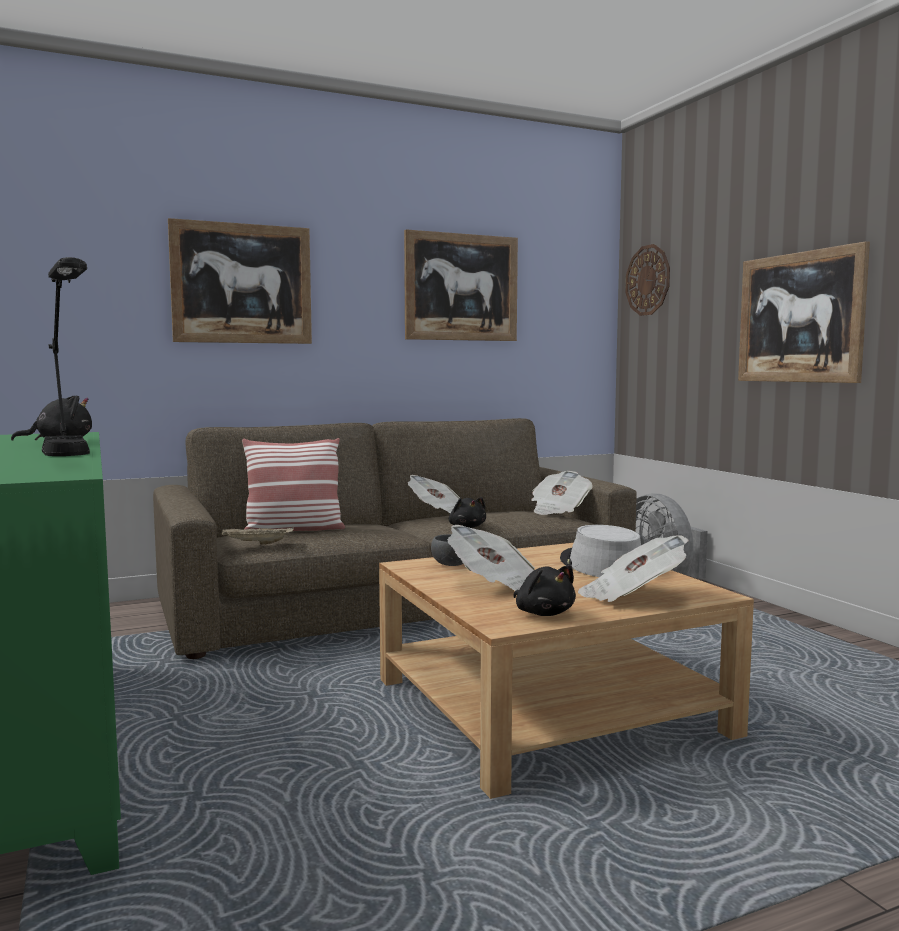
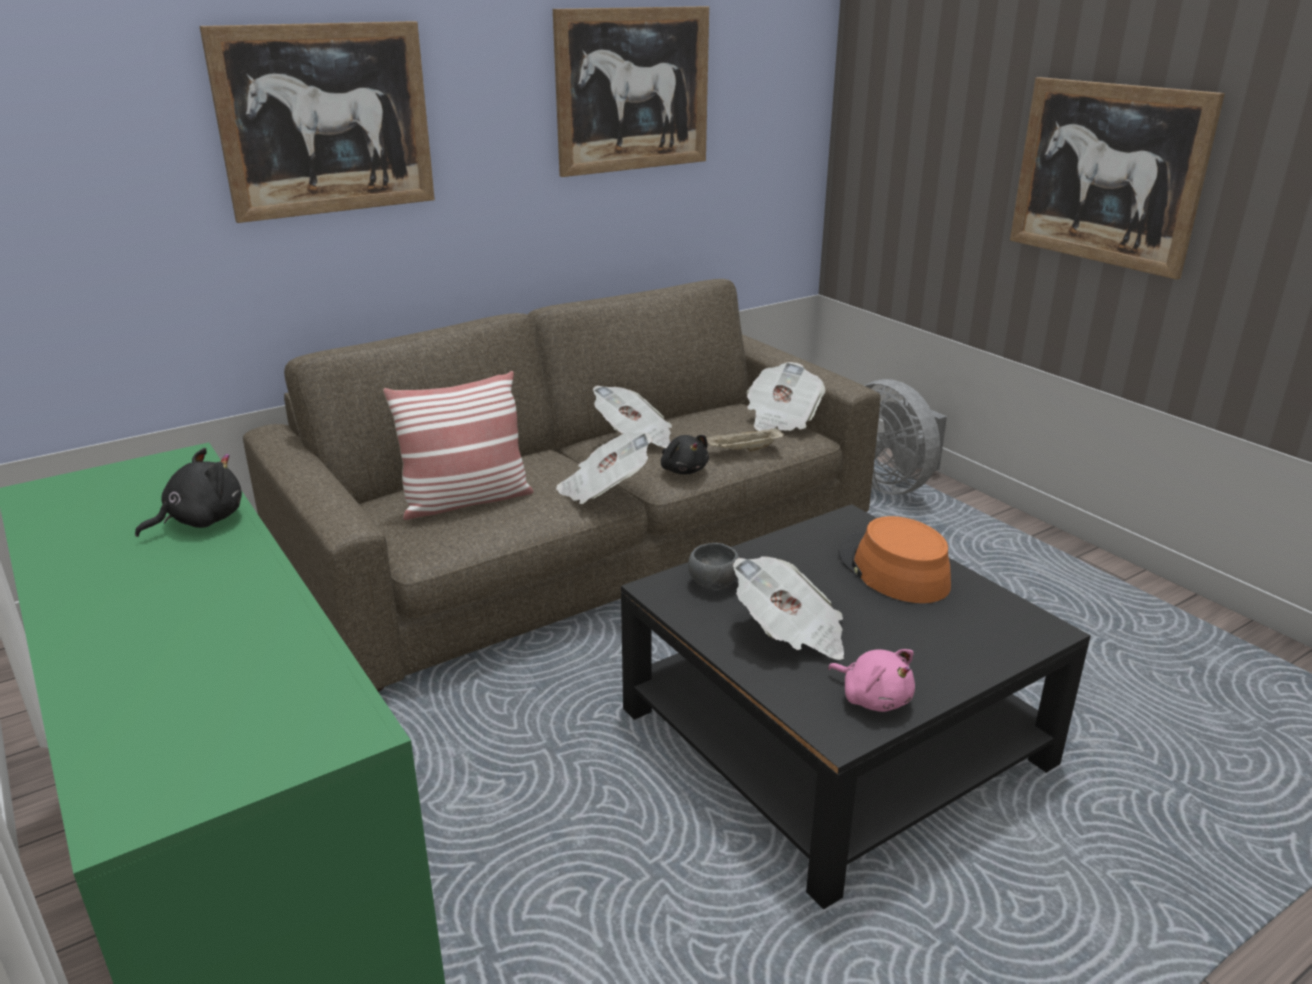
camera: 10 degrees left, 20 degrees up
black table lamp [42,257,90,456] -> none
beige tray [222,526,294,545] -> beige tray moved to [706,427,784,452]
beige coffee table [379,543,754,799] -> black coffee table [621,504,1091,909]
black plush toy [513,565,576,616] -> pink plush toy [828,649,915,712]
grey hat [560,525,641,577] -> orange hat [839,516,951,603]
newspaper [578,535,689,602] -> newspaper moved to [556,432,653,504]
wall clock [625,244,670,316] -> none

